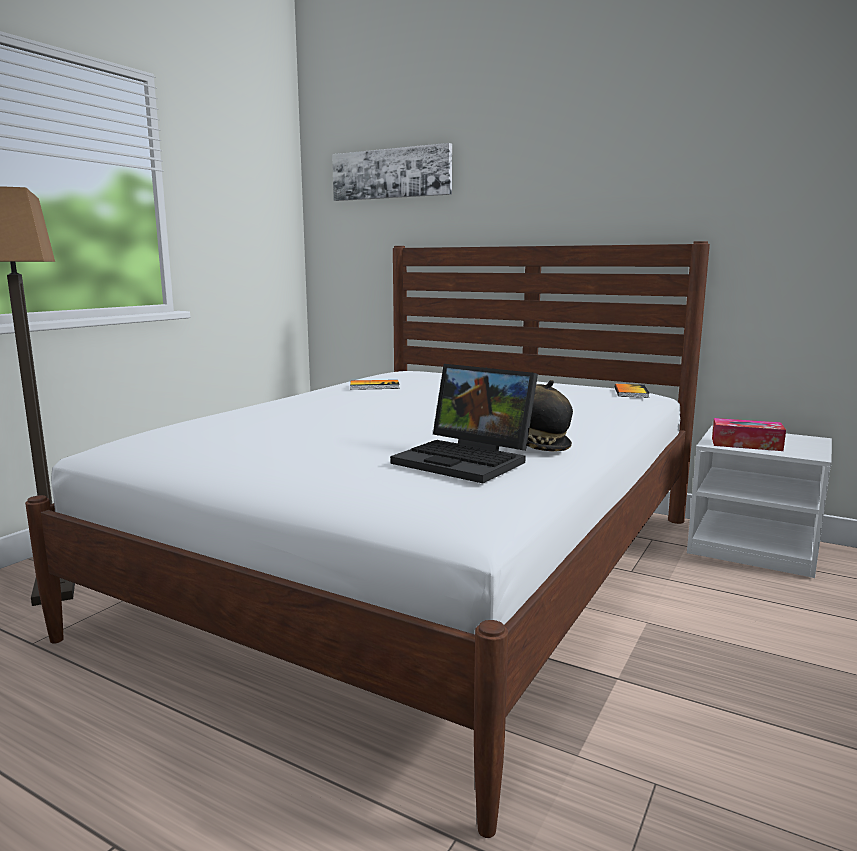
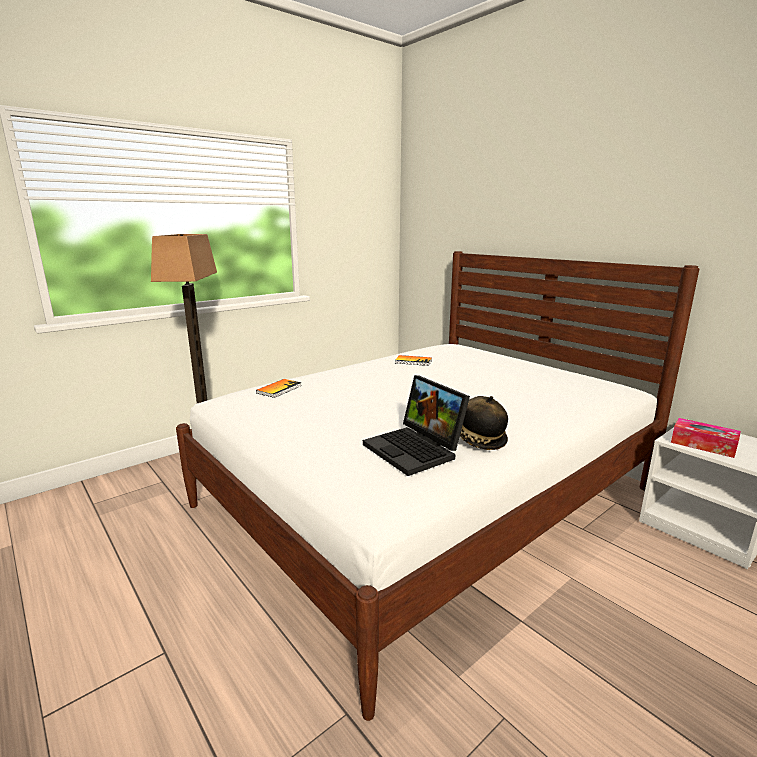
camera: 20 degrees right, 5 degrees up
picture [332,143,452,201] -> none
book [614,384,649,398] -> book moved to [256,379,302,398]

